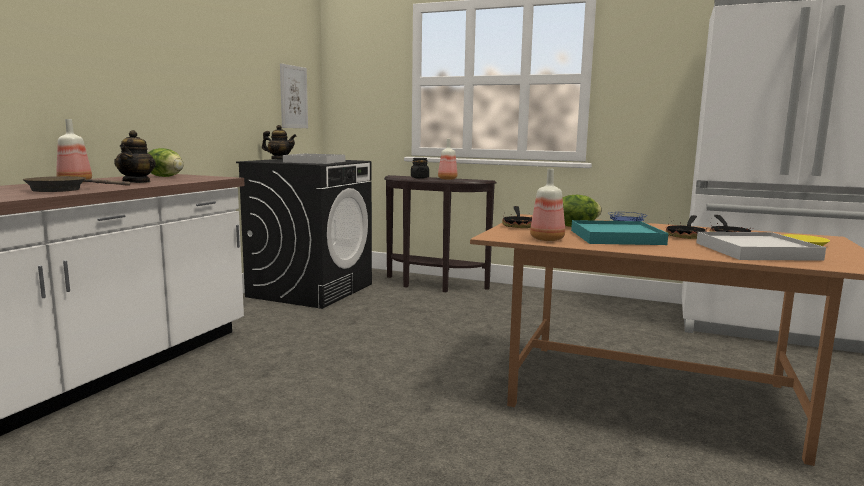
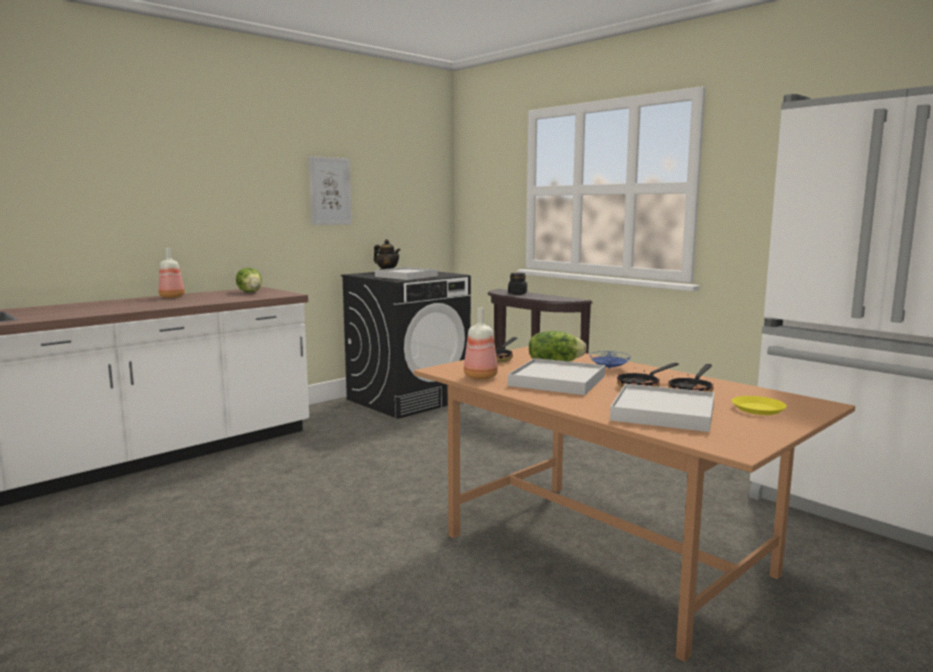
camera: 25 degrees right, 0 degrees up
brown frying pan [22,176,130,192] -> none
teapot [114,130,156,183] -> none
picture [280,63,308,128] -> picture moved to [309,156,352,225]
bottle [438,139,458,180] -> none
turquoise tray [571,220,668,245] -> white tray [508,358,605,395]

